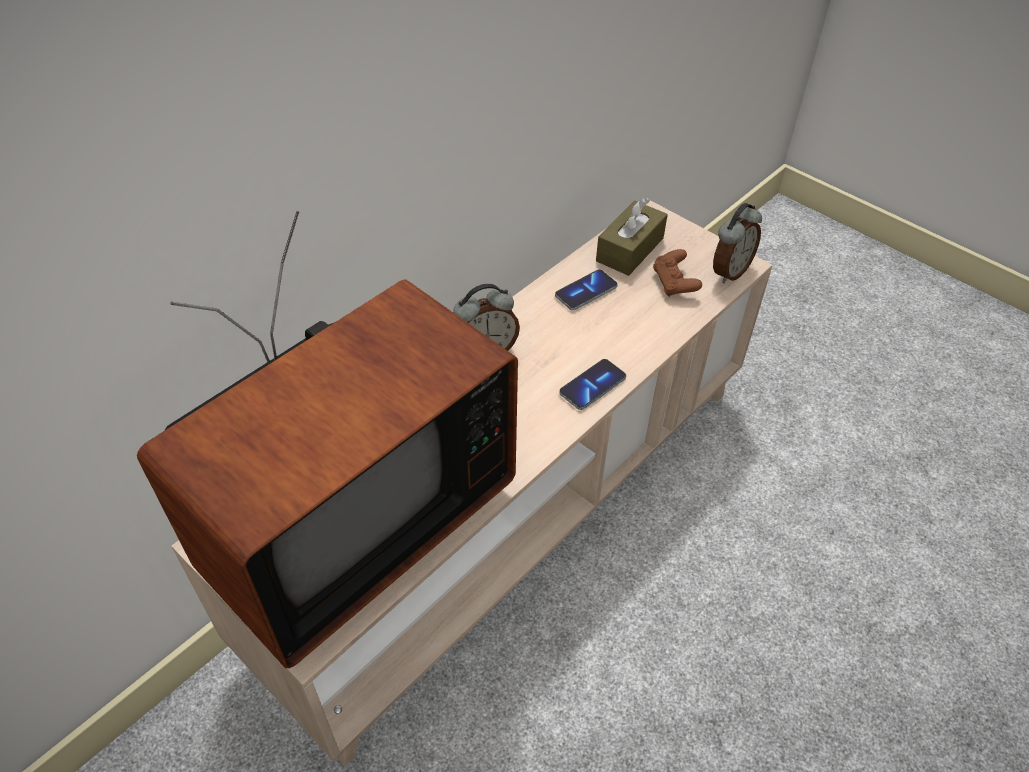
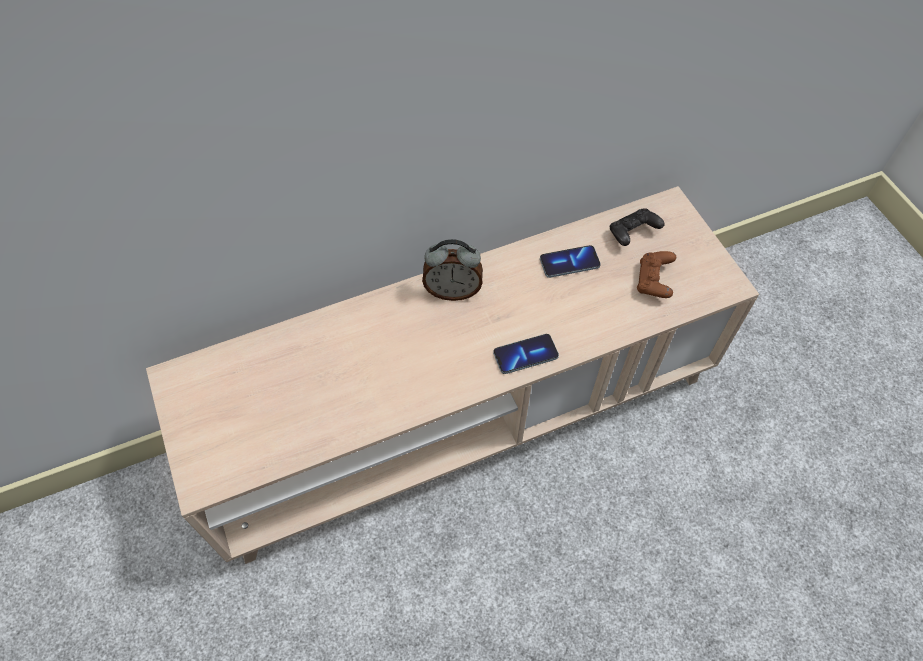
camera: 25 degrees right, 10 degrees up
television [137,211,518,668] -> none
brown tissue box [596,198,668,276] -> black game controller [610,208,665,246]
alarm clock [713,203,762,284] -> none

